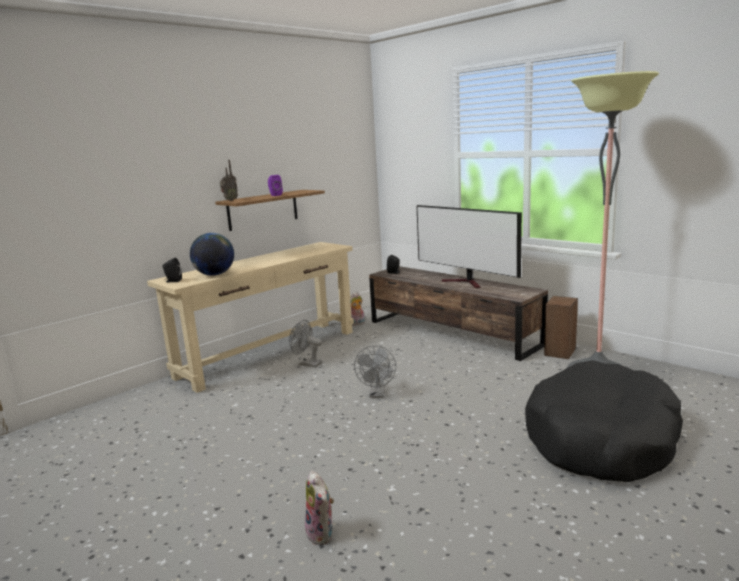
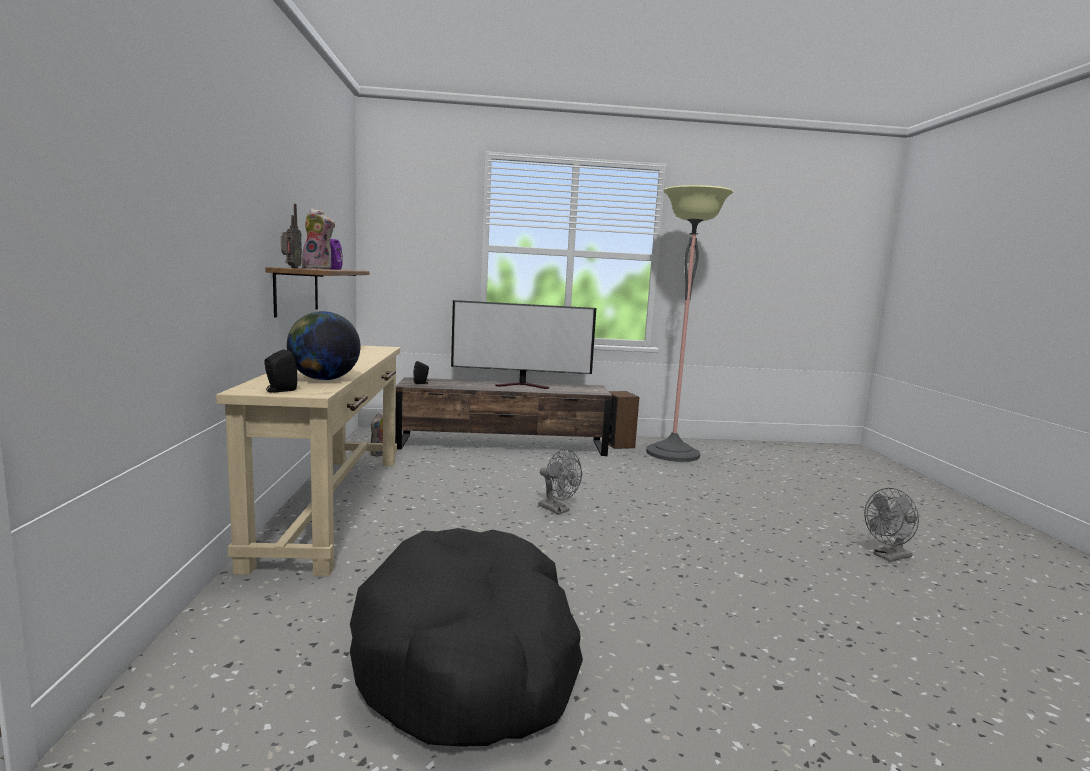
camera: 50 degrees left, 5 degrees down
grey fan [289,320,322,367] -> grey fan moved to [864,488,919,562]
plush toy [305,471,334,545] -> plush toy moved to [302,208,335,270]
black dog bed [525,360,683,482] -> black dog bed moved to [350,528,583,747]

